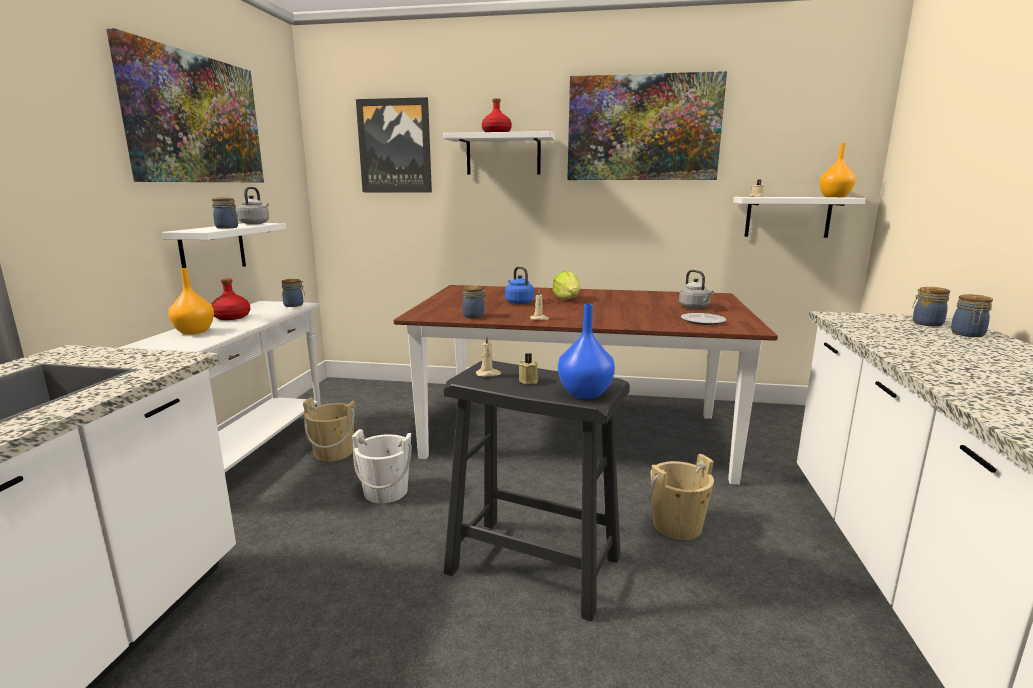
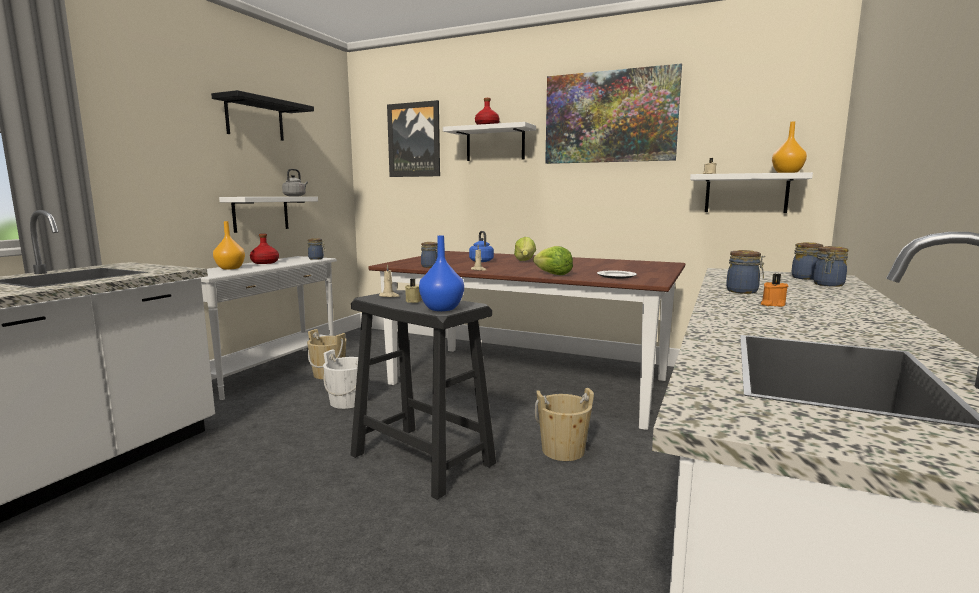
camera: 15 degrees right, 5 degrees down
picture [106,28,264,182] -> black shelf [211,90,314,141]
jar [212,197,238,229] -> jar moved to [726,250,765,294]
grey kettle [679,270,713,309] -> none
none -> lettuce [533,246,573,275]
none -> orange candle [761,274,788,307]

